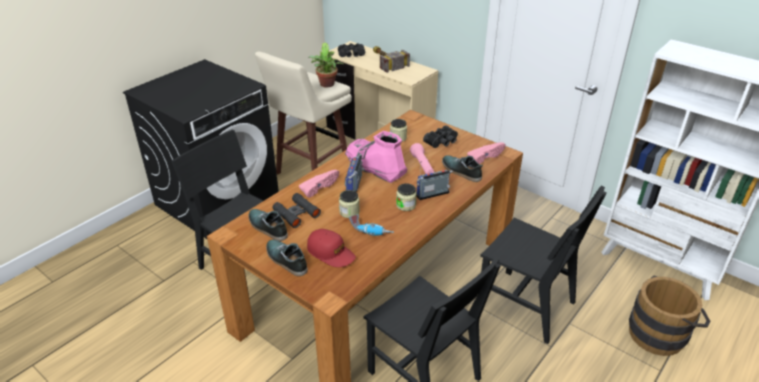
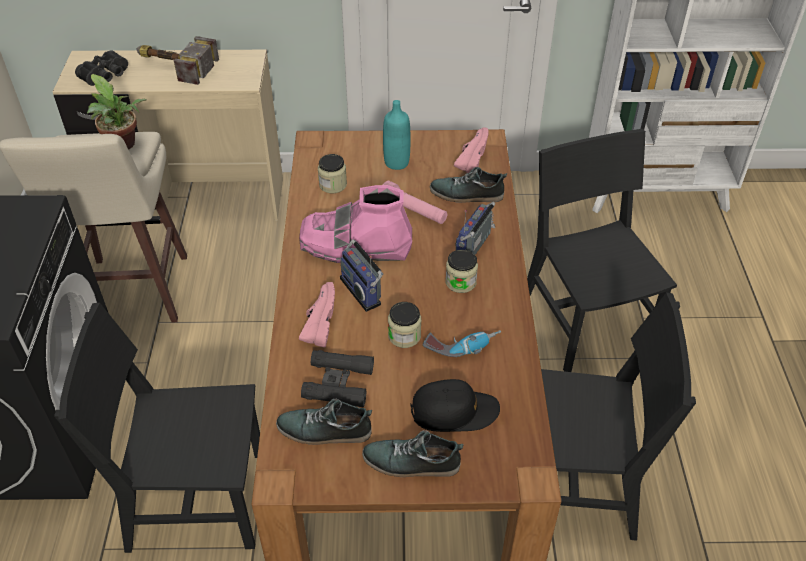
camera: 40 degrees left, 10 degrees up
red cap [307,229,356,267] -> black cap [410,379,500,432]
black binoculars [423,126,458,148] -> turquoise bottle [383,100,410,170]
black chair [480,186,607,344] -> black chair turned 105 degrees counterclockwise [527,129,677,372]
brown bucket [629,275,710,356] -> none

